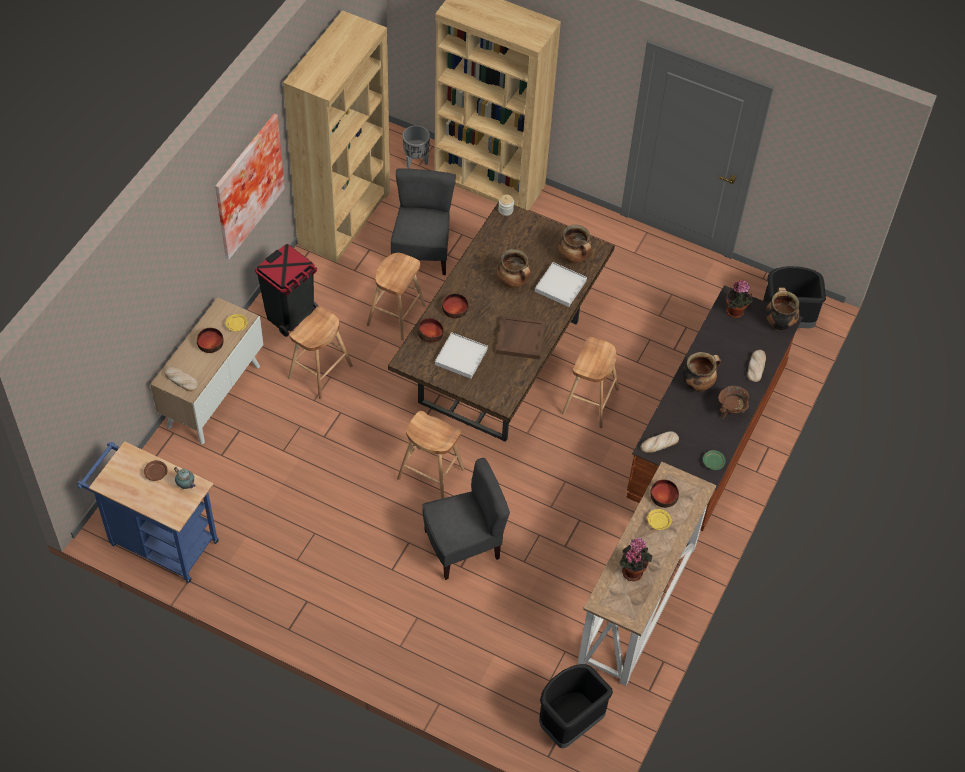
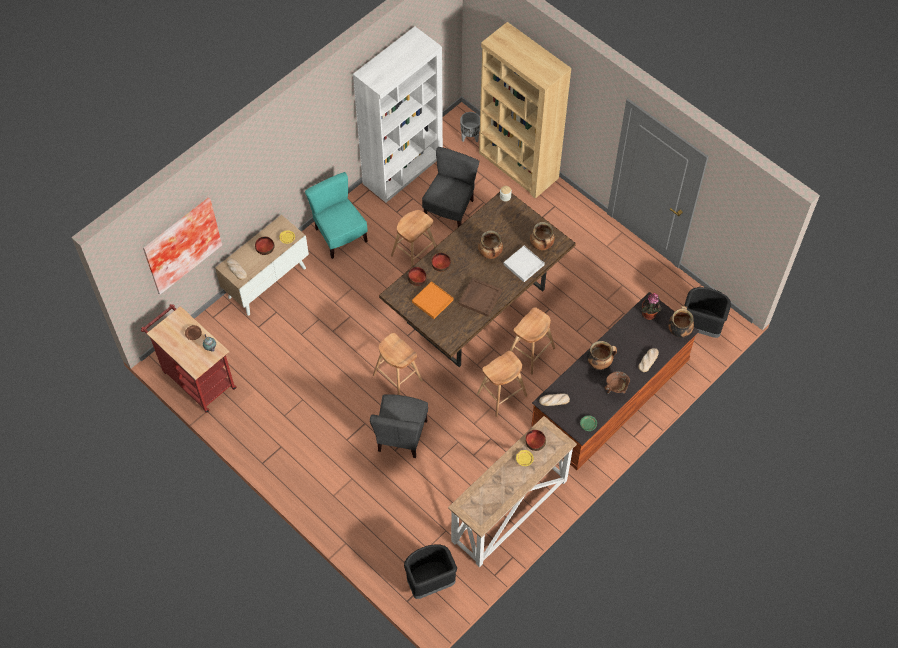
camera: 20 degrees right, 5 degrees up
blue cart [77,441,219,583] -> red cart [141,304,236,413]
picture [215,114,285,259] -> picture moved to [143,197,222,294]
black trash can [255,244,319,337] -> turquoise chair [305,172,368,259]
brown bookcase [283,10,390,262] -> white bookcase [353,26,443,203]
brown stool [288,307,353,399] -> brown stool moved to [477,351,527,417]
grey chair [422,458,510,580] -> grey chair turned 105 degrees clockwise [370,394,428,458]
white tray [435,332,488,379] -> orange tray [412,281,454,319]
potted plant [619,538,652,581] -> none

